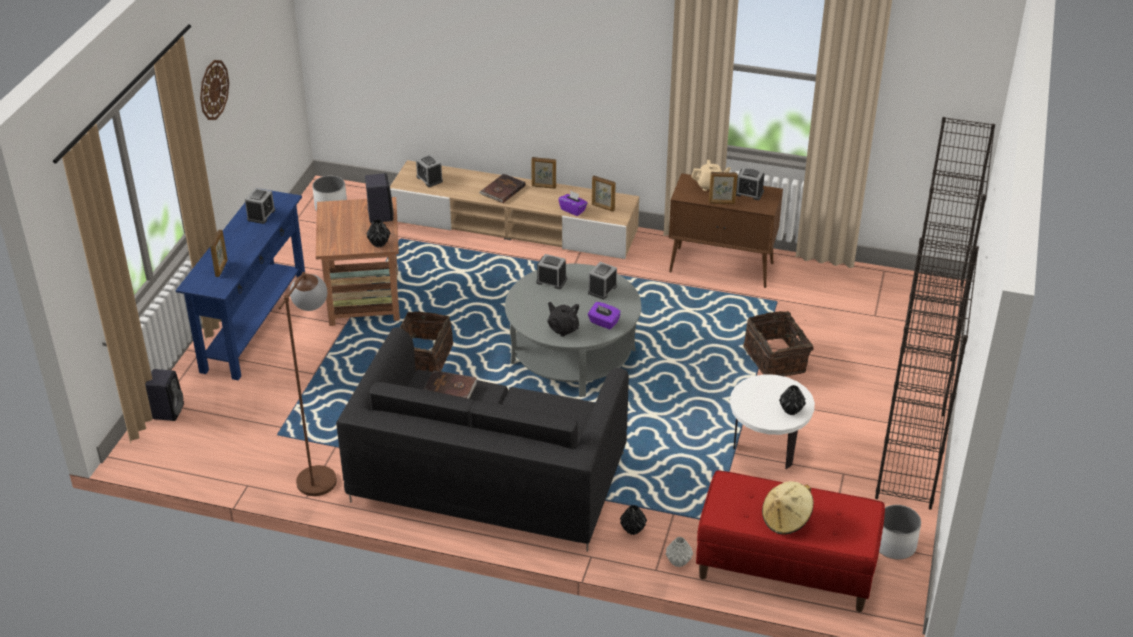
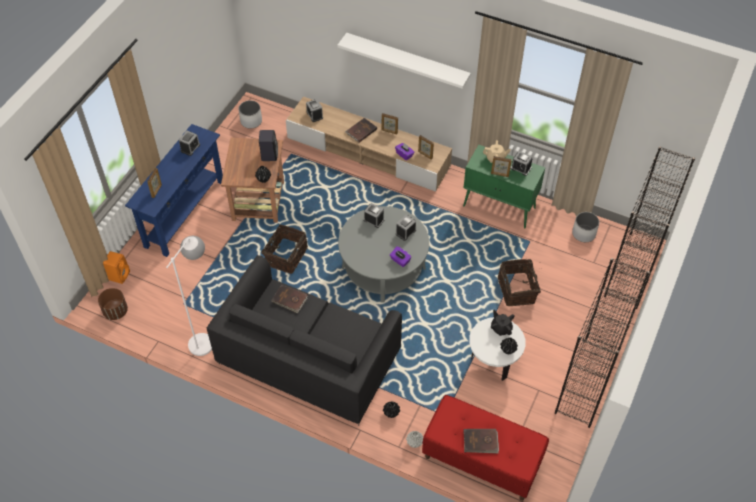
camera: 10 degrees right, 15 degrees up
black speaker [145,369,184,421] -> orange speaker [103,251,130,284]
wall clock [200,60,229,120] -> none
brown floor lamp [279,272,337,496] -> white floor lamp [166,236,212,356]
black teapot [547,302,579,337] -> black teapot moved to [491,310,515,336]
brown cabinet [669,173,783,288] -> green cabinet [463,145,545,229]
beige hat [762,481,814,535] -> brown book [463,429,499,454]
white planter [879,505,921,559] -> white planter moved to [572,212,599,242]
none -> brown planter [98,288,128,320]
none -> white shelf [337,33,471,89]

